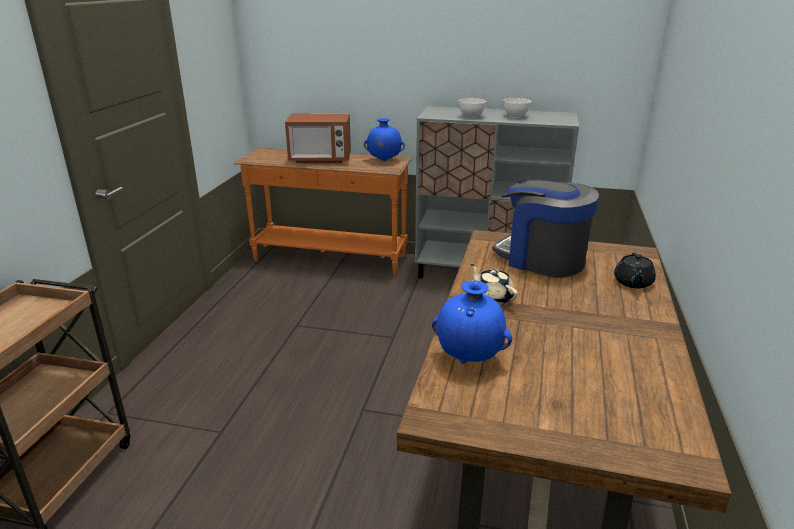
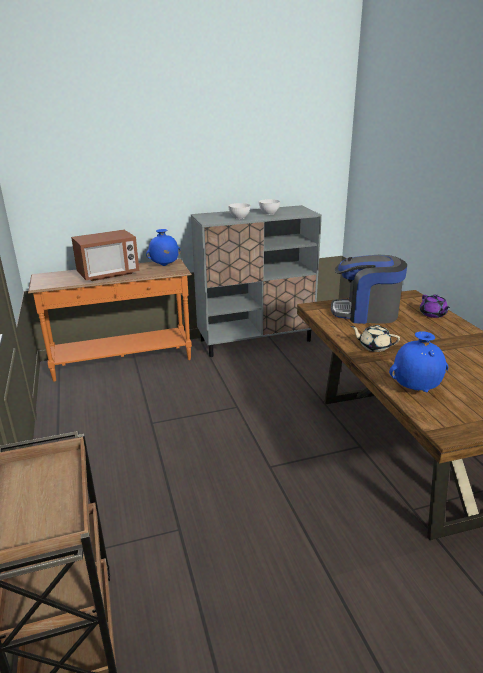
camera: 30 degrees left, 0 degrees up
black teapot [614,253,656,289] -> purple teapot [420,294,450,318]

